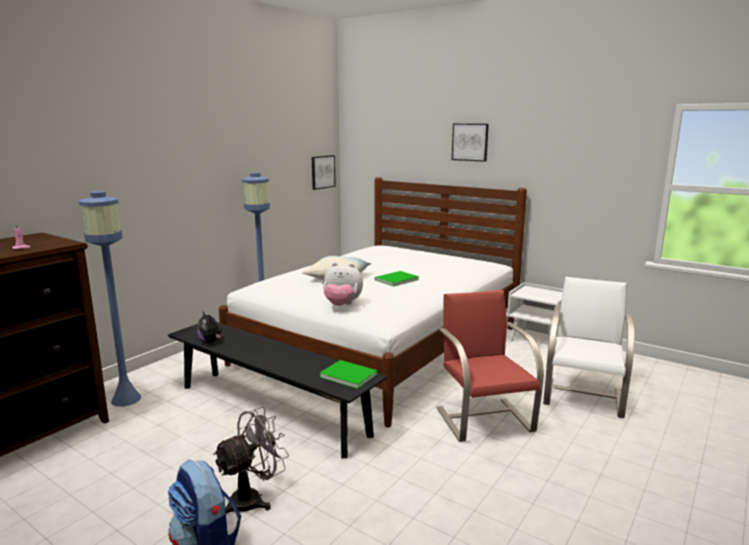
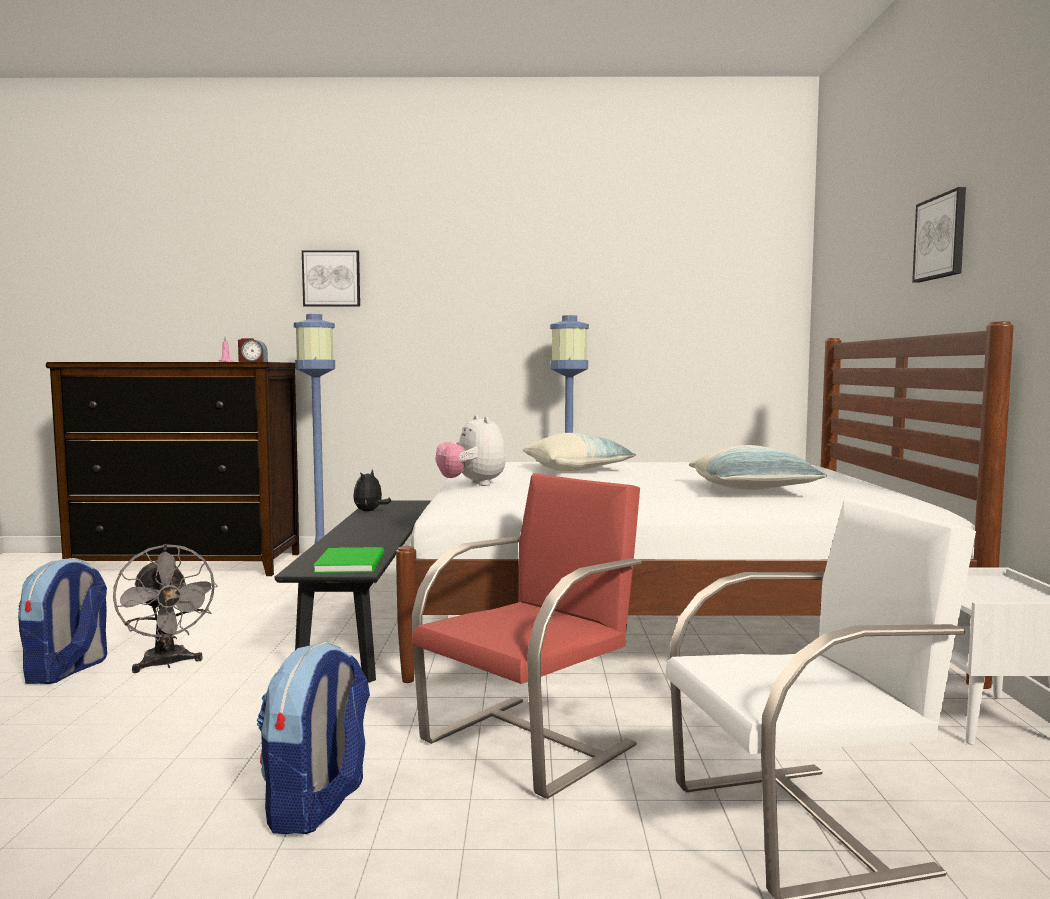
camera: 55 degrees right, 10 degrees down
grey fan [213,407,289,513] -> grey fan turned 45 degrees clockwise [113,544,218,673]
picture [312,155,336,190] -> picture moved to [302,250,360,307]
green book [375,271,419,287] -> none
none -> alarm clock [238,338,268,362]
none -> backpack [257,642,370,834]
none -> pillow [689,445,827,490]

